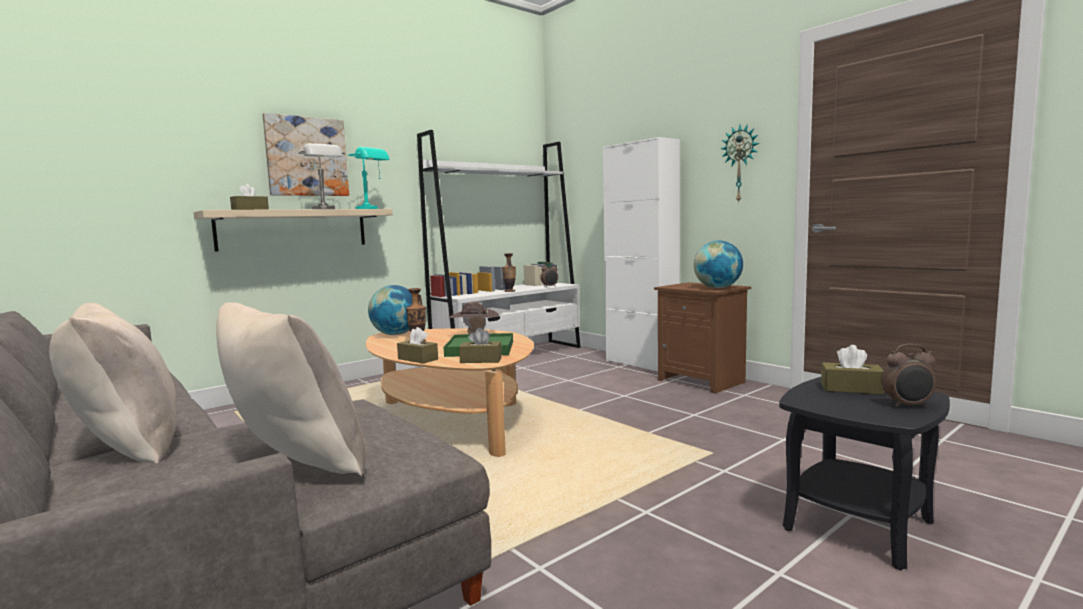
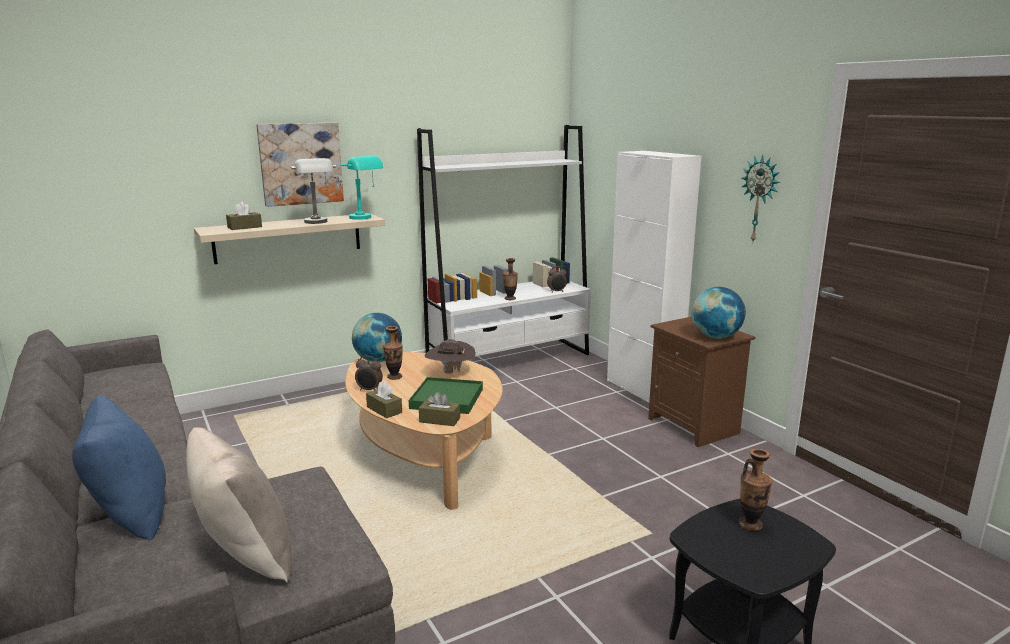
camera: 10 degrees right, 10 degrees up
beige pillow [49,303,177,463] -> blue pillow [72,396,166,541]
brown tissue box [821,345,884,395] -> vase [739,448,772,531]
alarm clock [881,344,936,407] -> alarm clock moved to [355,356,383,391]

